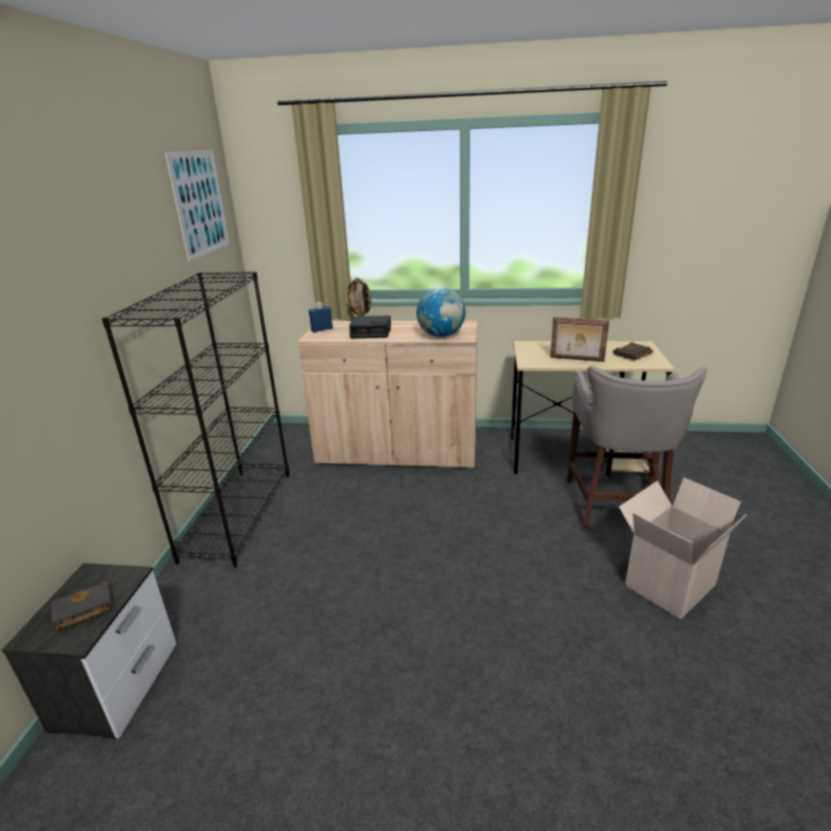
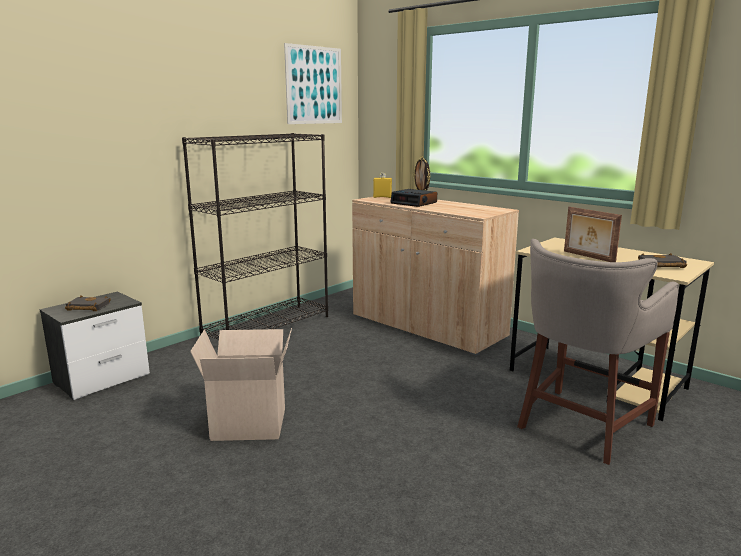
camera: 35 degrees right, 10 degrees down
blue bottle [309,302,333,332] -> yellow bottle [373,173,392,198]
globe [416,287,466,337] -> none
cardboard box [619,478,747,620] -> cardboard box moved to [190,328,292,441]

